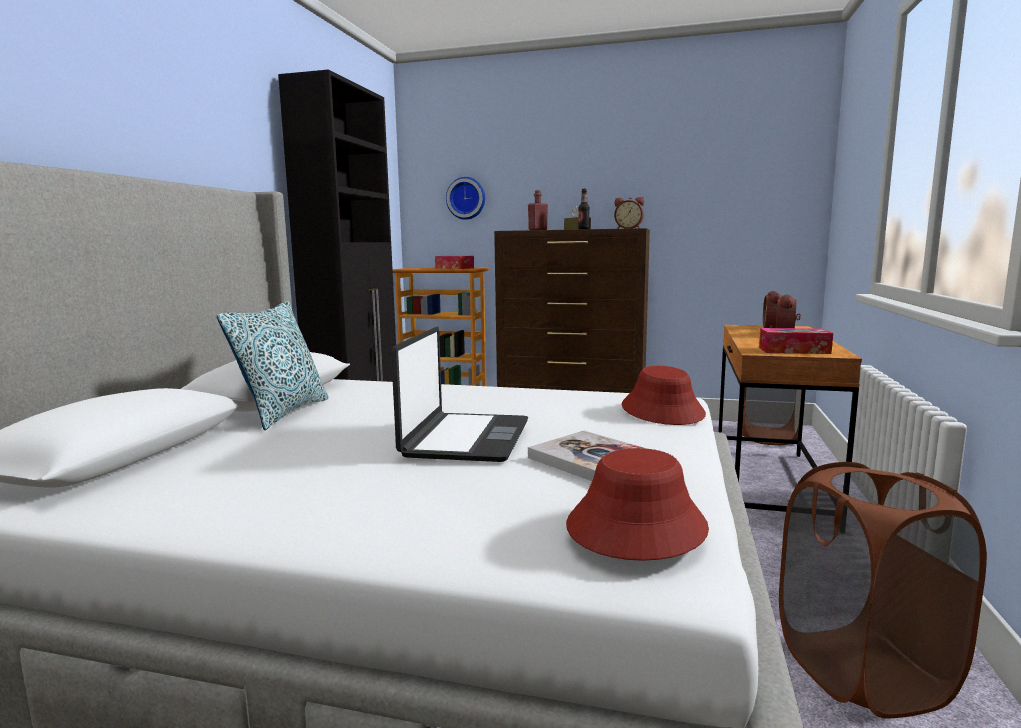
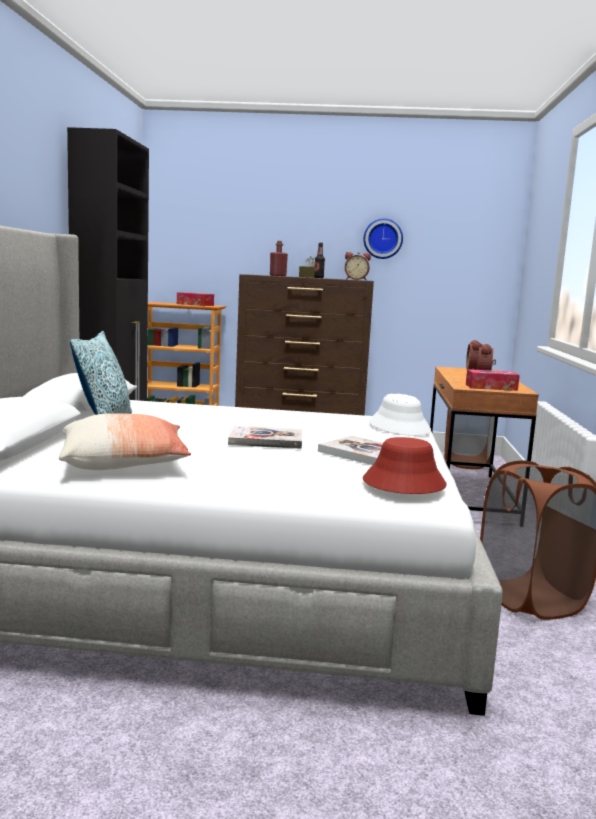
camera: 10 degrees left, 0 degrees up
laptop [391,327,528,462] -> book [228,425,302,449]
wall clock [446,177,485,220] -> wall clock moved to [364,219,403,259]
red hat [622,366,706,425] -> white hat [369,394,431,436]
none -> pillow [59,413,191,470]

